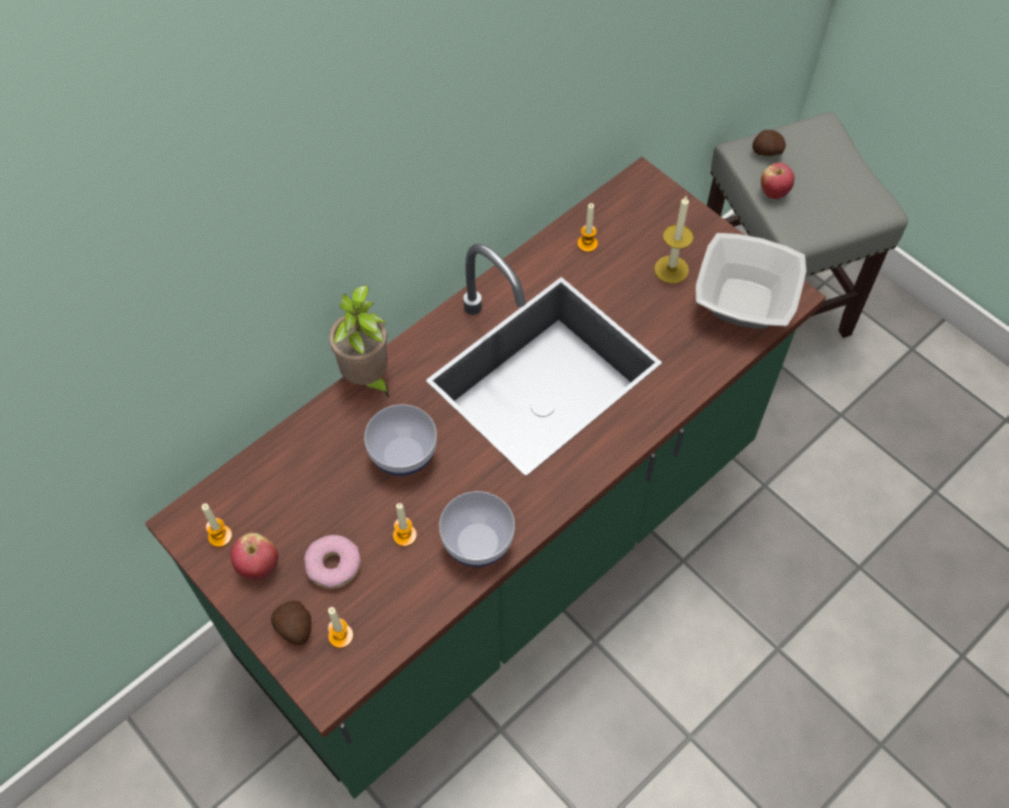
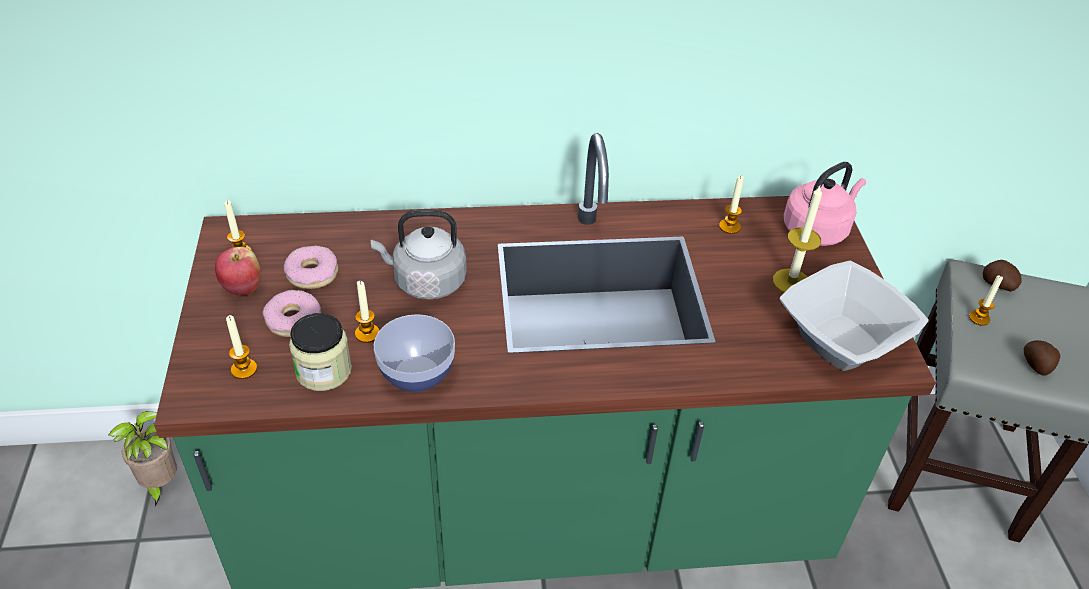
camera: 35 degrees right, 15 degrees down
potato [271,601,311,645] -> potato moved to [1024,340,1060,375]
potted plant [329,285,389,399] -> potted plant moved to [109,411,177,506]
bowl [364,404,437,476] -> grey kettle [371,210,467,300]
apple [761,162,794,199] -> candle [969,275,1003,326]
none -> donut [283,246,338,289]
none -> jar [289,313,352,391]
none -> pink kettle [784,162,866,246]

